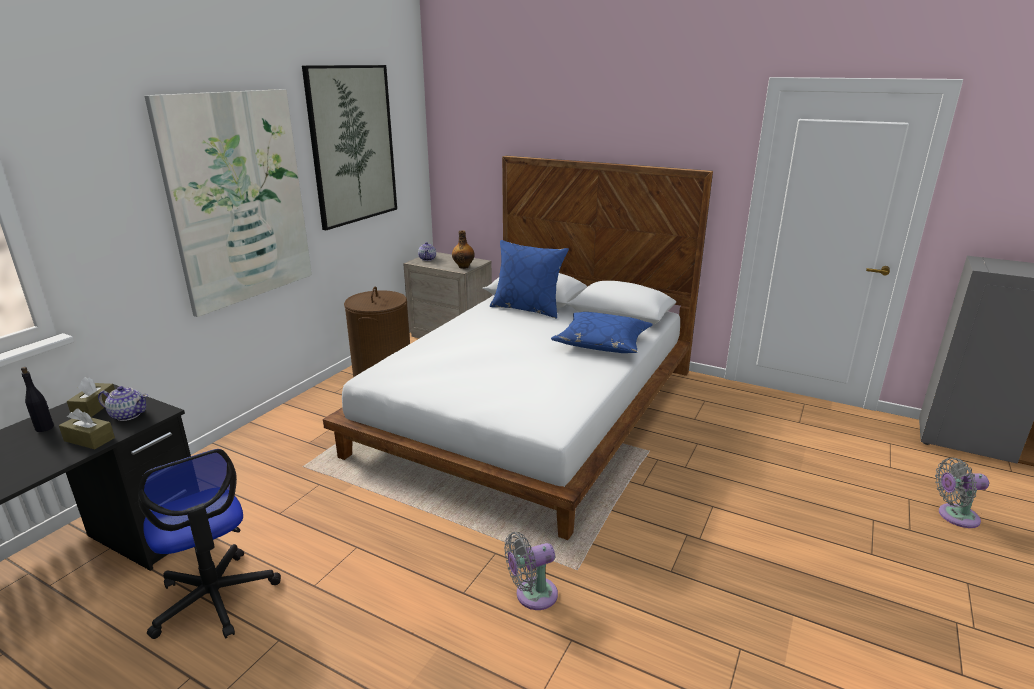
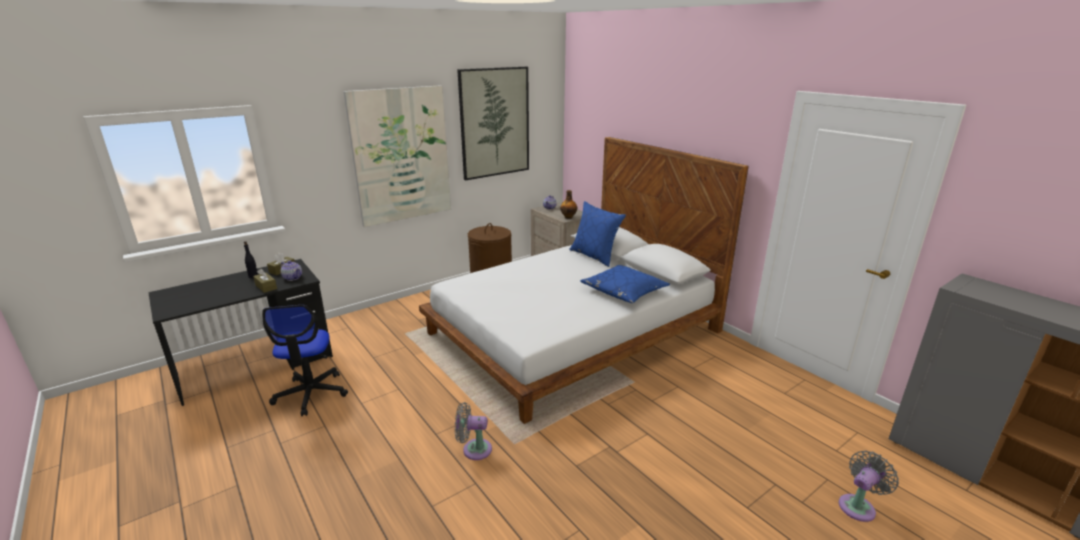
camera: 25 degrees right, 0 degrees up
grey fan [935,458,989,528] -> grey fan turned 120 degrees clockwise [838,451,899,522]

